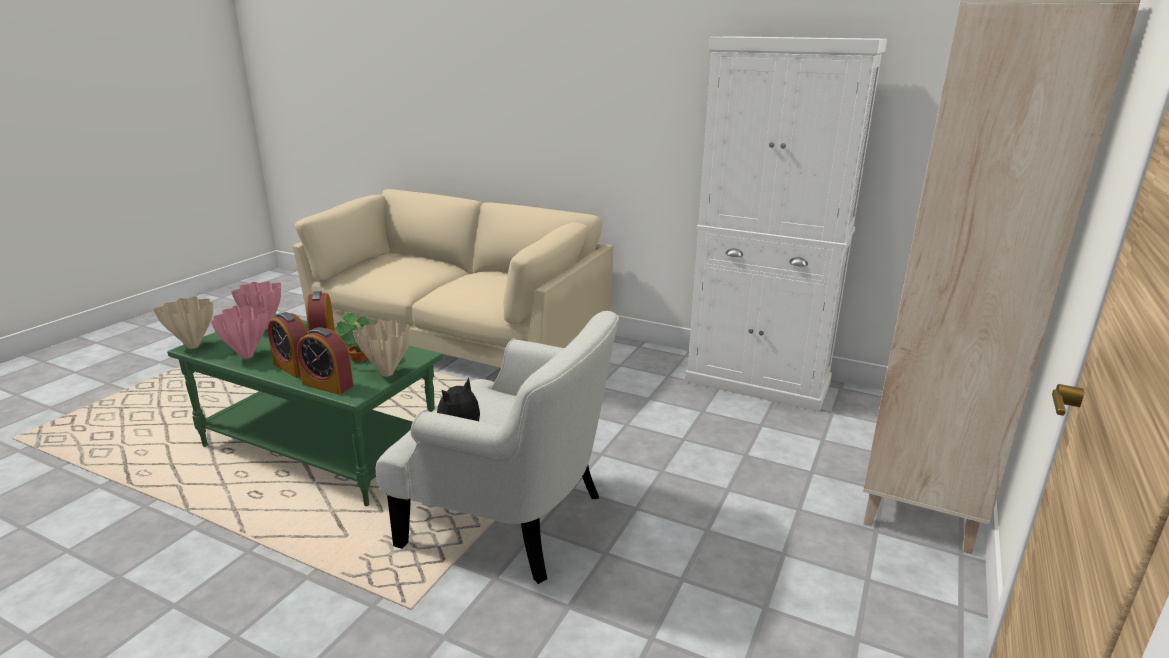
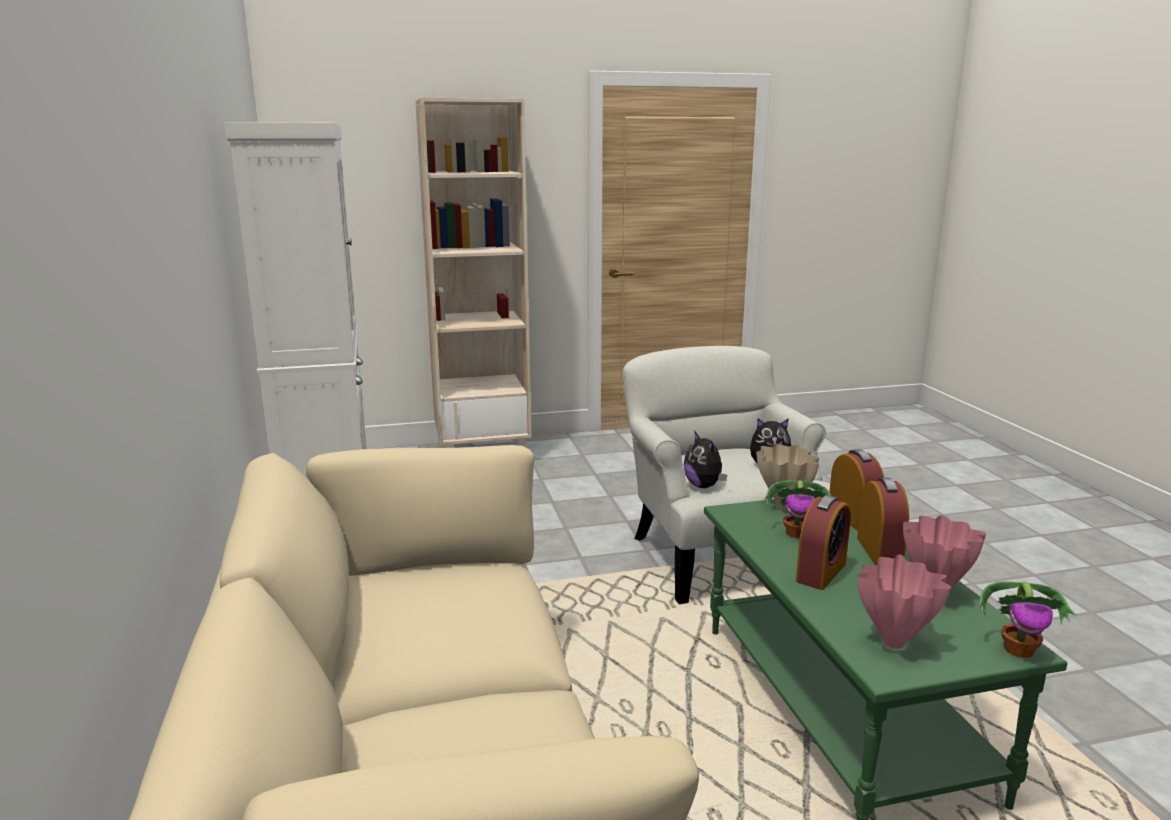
camera: 130 degrees left, 5 degrees down
beige vase [153,297,213,349] -> potted plant [979,581,1077,658]
none -> plush toy [684,430,727,488]

